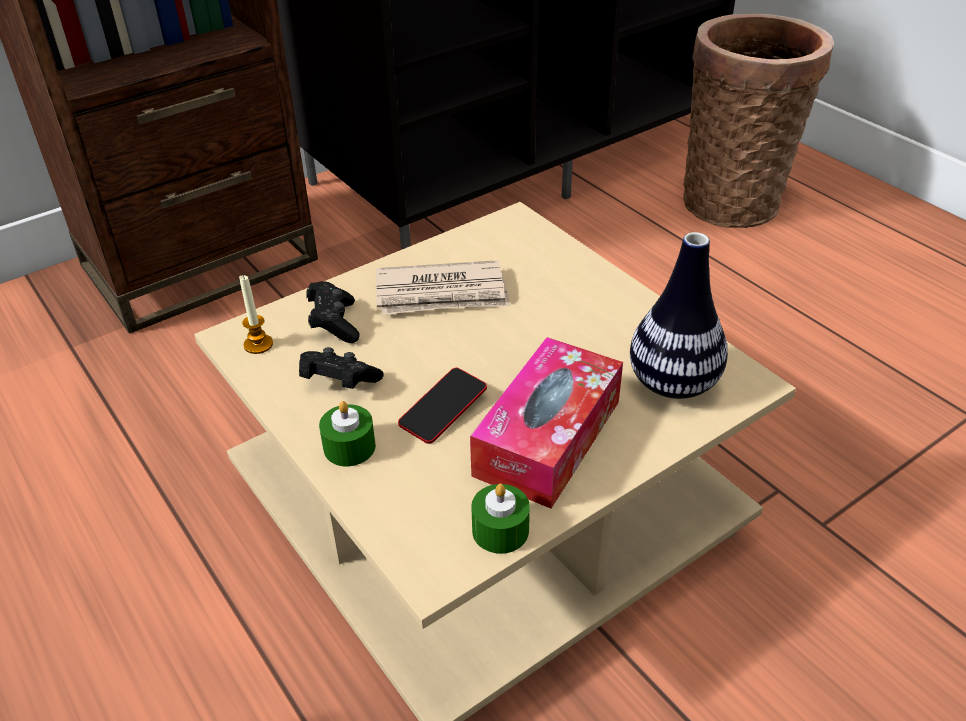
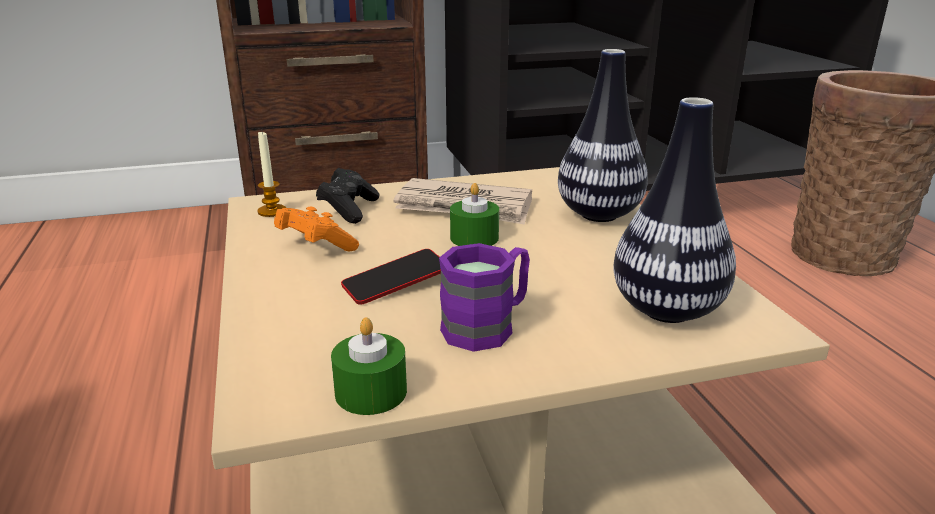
camera: 20 degrees right, 15 degrees down
black game controller [299,347,384,389] -> orange game controller [274,206,359,251]
green candle [319,401,376,466] -> green candle moved to [450,183,499,246]
tissue box [470,337,623,509] -> purple mug [439,243,530,352]
none -> vase [558,49,648,222]

